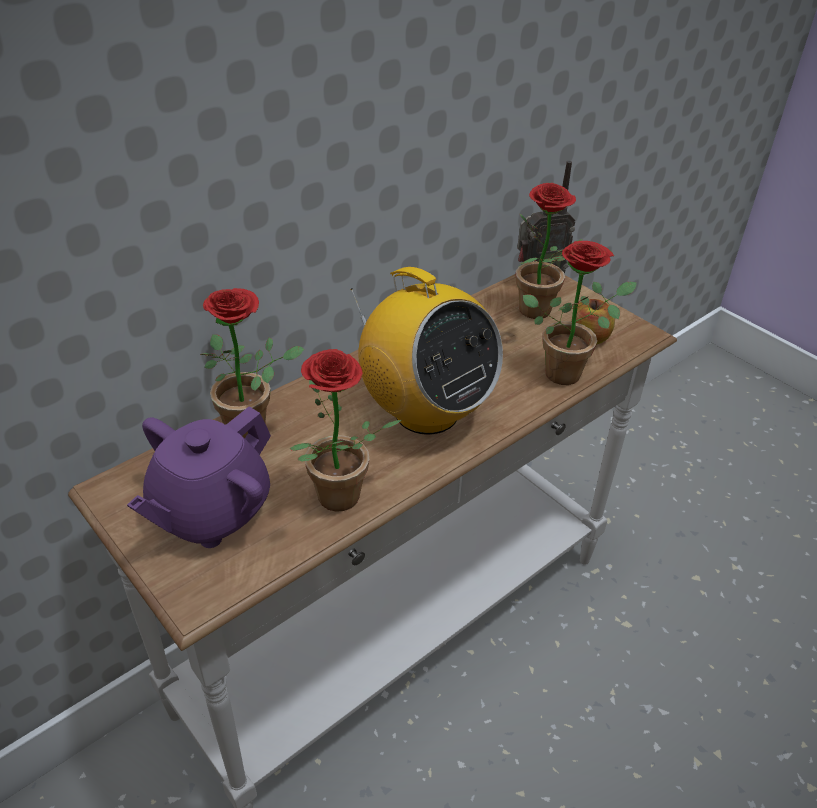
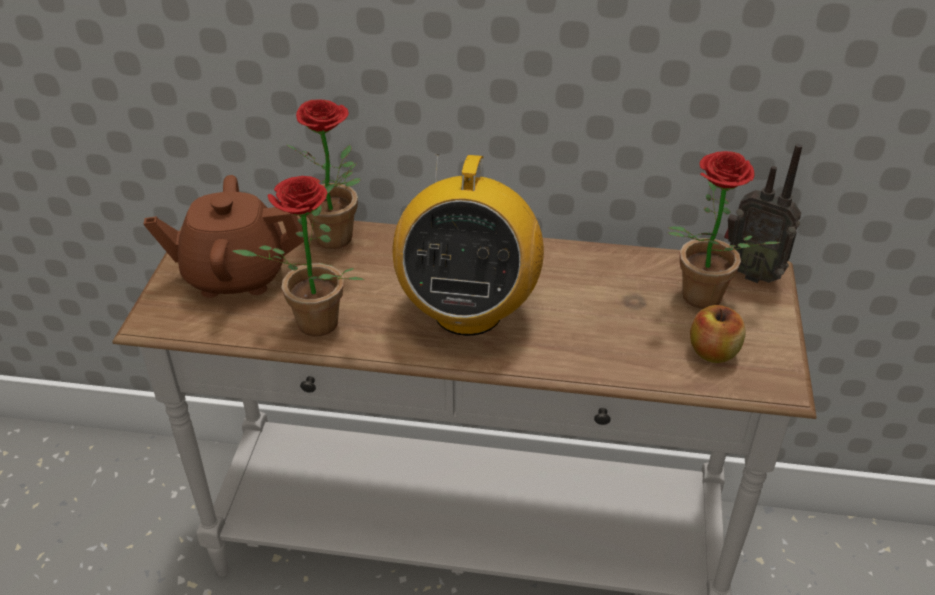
camera: 50 degrees right, 0 degrees up
purple teapot [127,406,271,548] -> brown teapot [144,175,304,298]
potted plant [523,241,637,385] -> none

